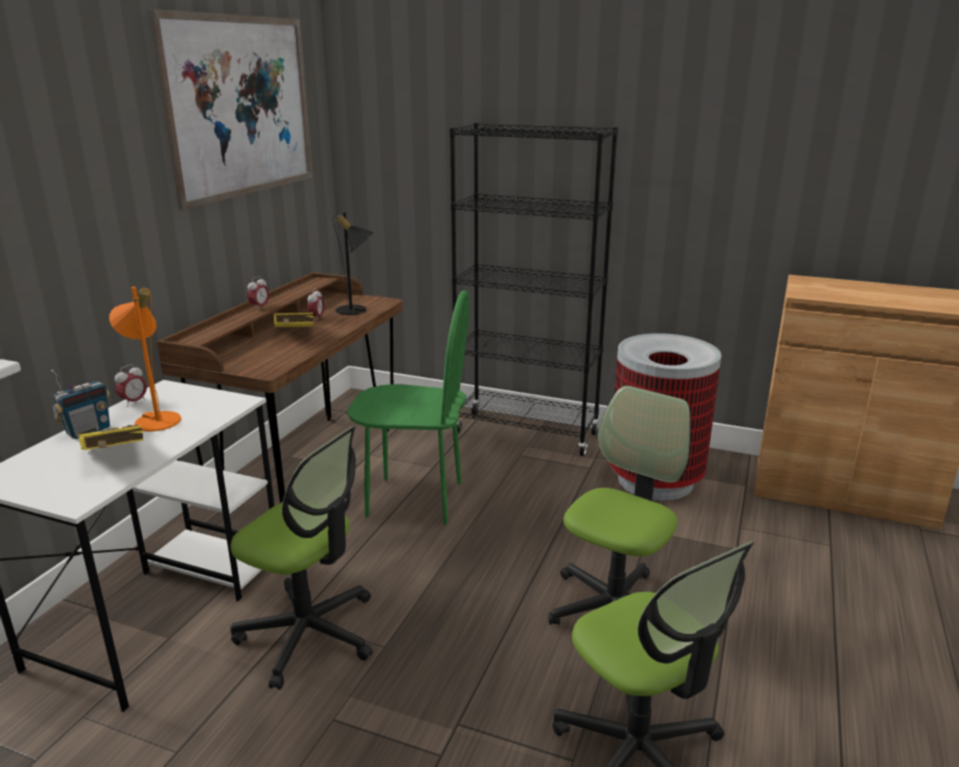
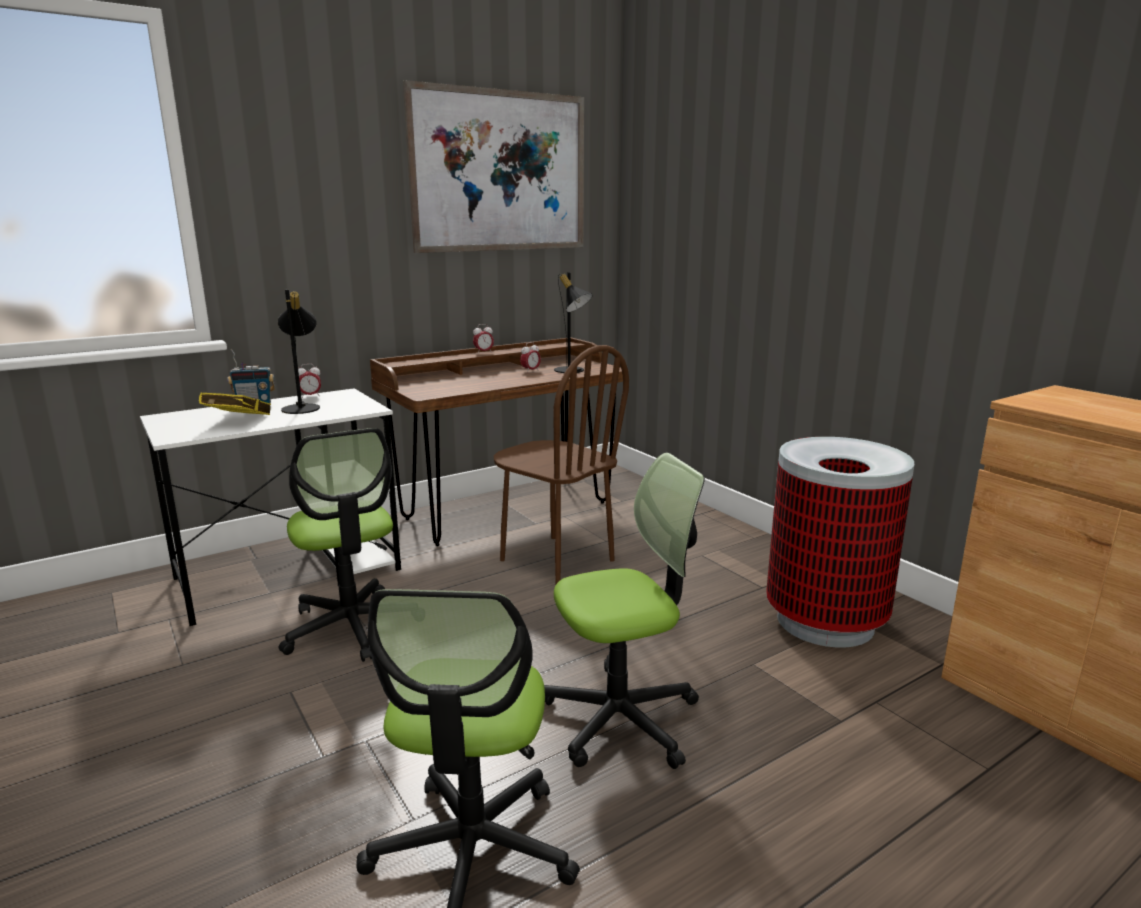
camera: 35 degrees right, 5 degrees down
orange table lamp [109,287,181,432] -> black table lamp [278,290,320,414]
yellow book [274,313,313,327] -> none
green chair [347,290,470,525] -> brown chair [494,345,629,584]
black bookcase [450,122,618,456] -> none

